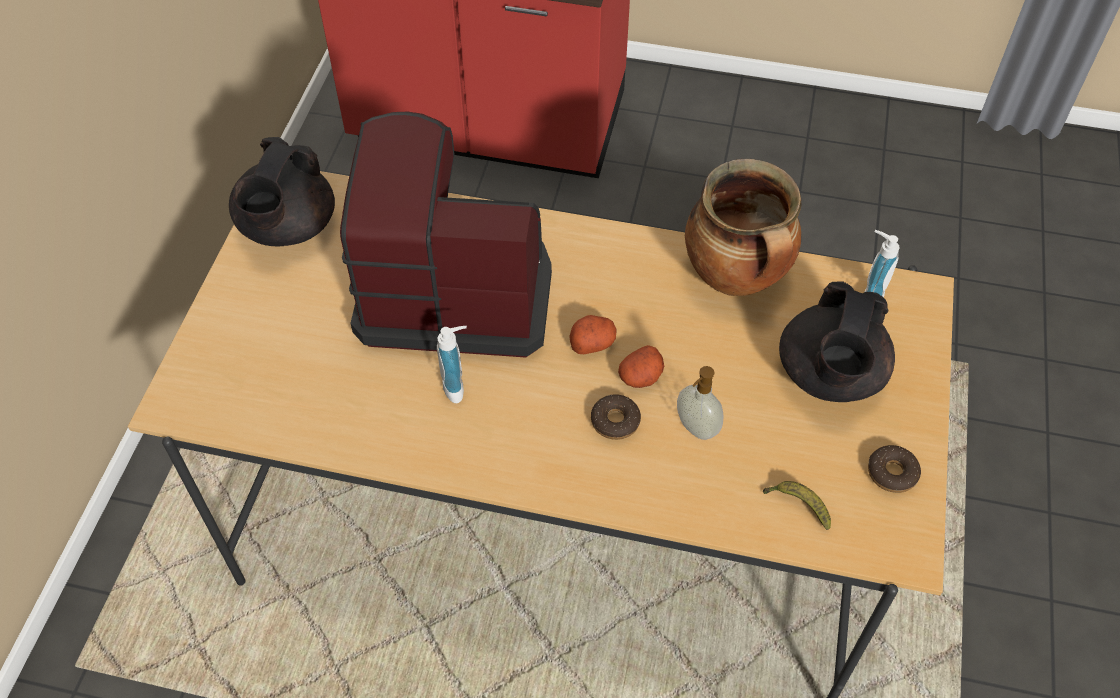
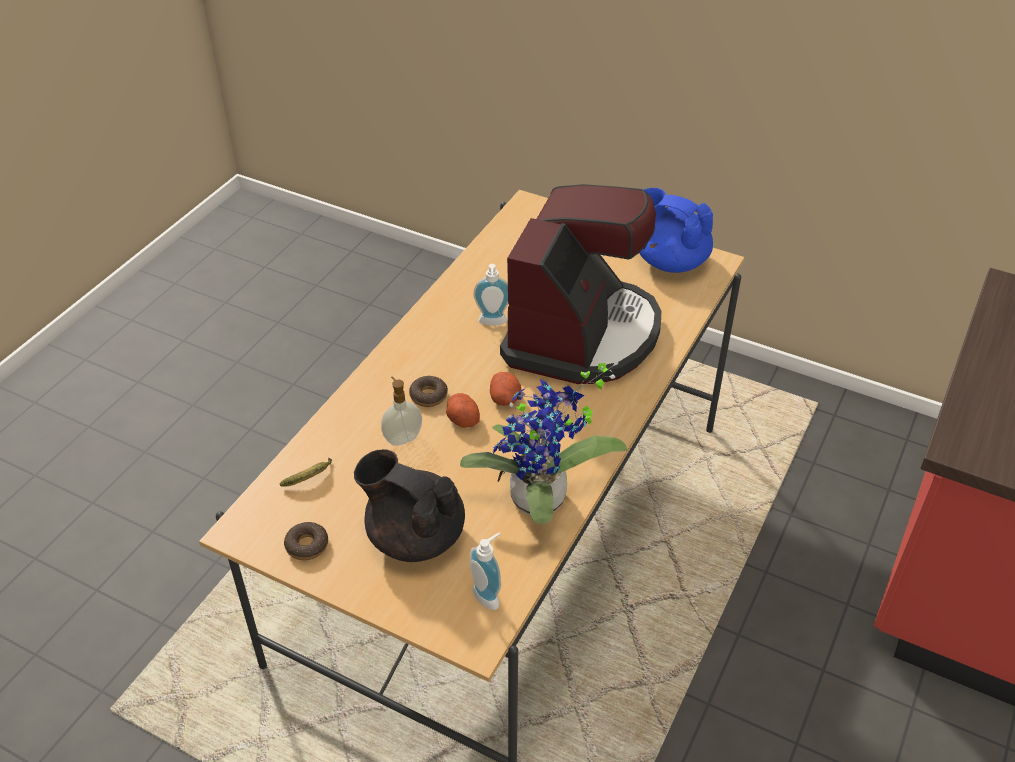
camera: 105 degrees right, 10 degrees down
black teapot [229,137,335,246] -> blue teapot [639,188,713,273]
cooking pot [685,158,801,296] -> potted plant [460,362,627,524]

